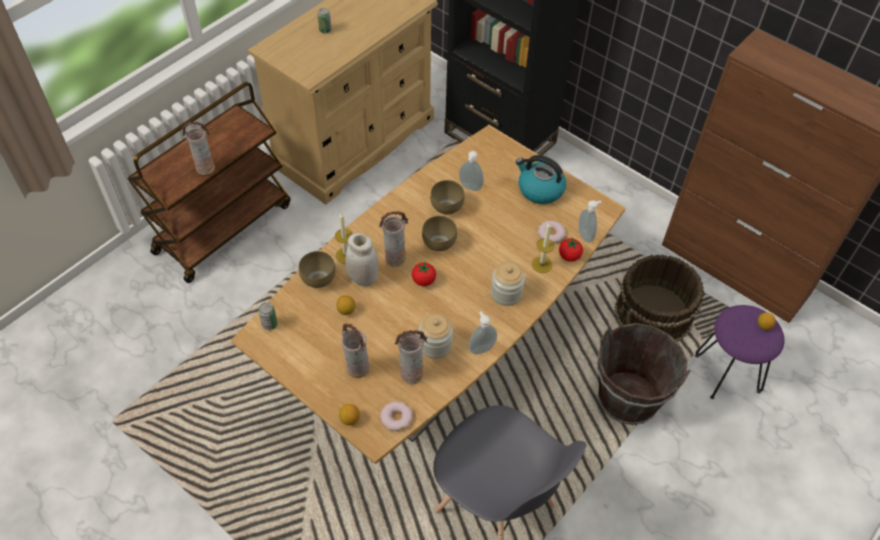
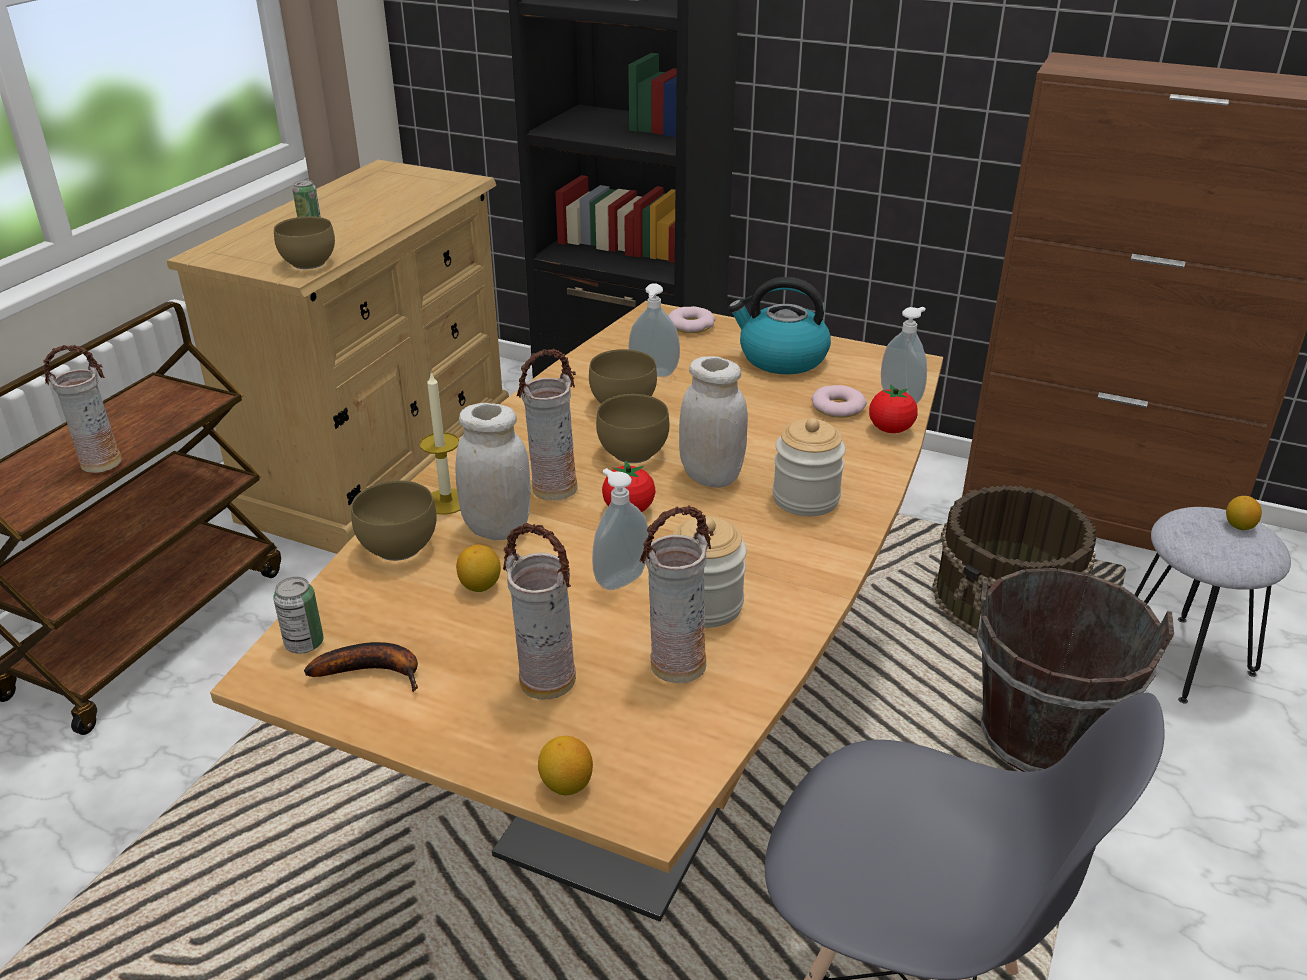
camera: 15 degrees left, 20 degrees down
donut [380,401,413,431] -> donut moved to [668,306,715,333]
soap dispenser [469,311,497,354] -> soap dispenser moved to [592,468,649,590]
candle [532,222,554,273] -> none
purple stool [695,305,784,399] -> grey stool [1134,507,1291,704]
none -> brown bowl [274,216,335,269]
none -> banana [304,642,418,692]
none -> white jar [679,356,748,488]

